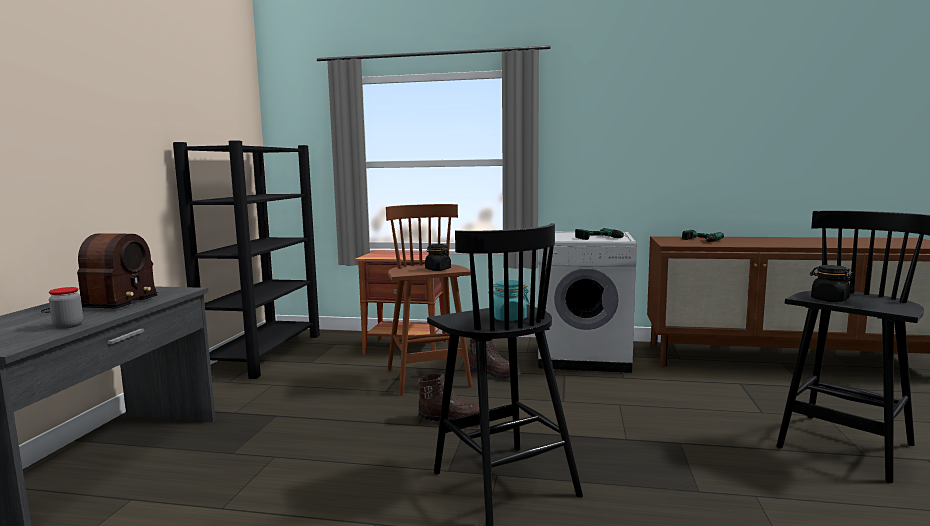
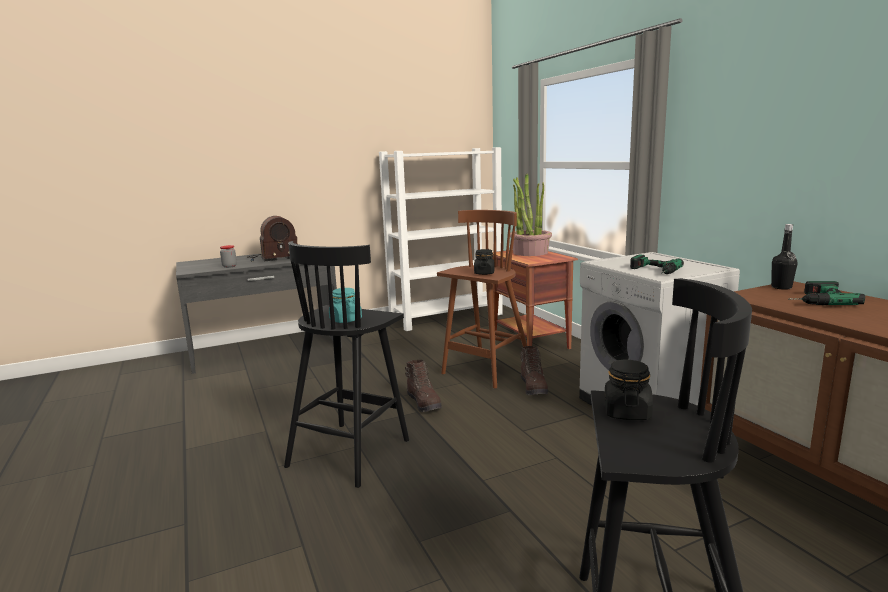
camera: 55 degrees right, 5 degrees up
black bookcase [173,140,320,379] -> white bookcase [379,147,503,331]
none -> potted plant [510,173,552,256]
none -> black bottle [771,224,798,290]

